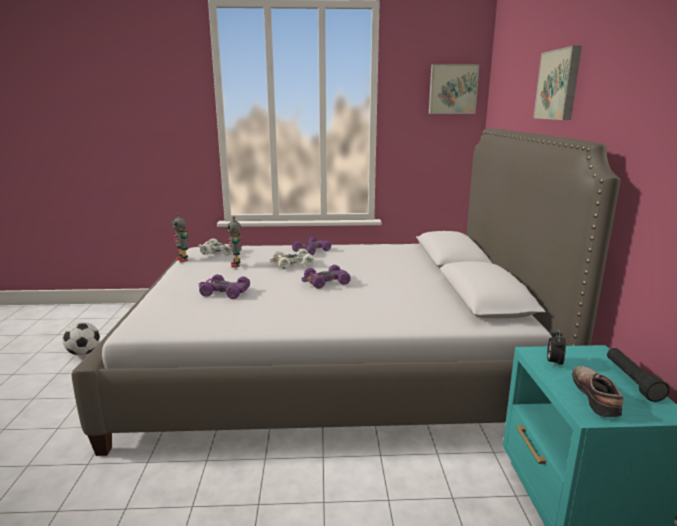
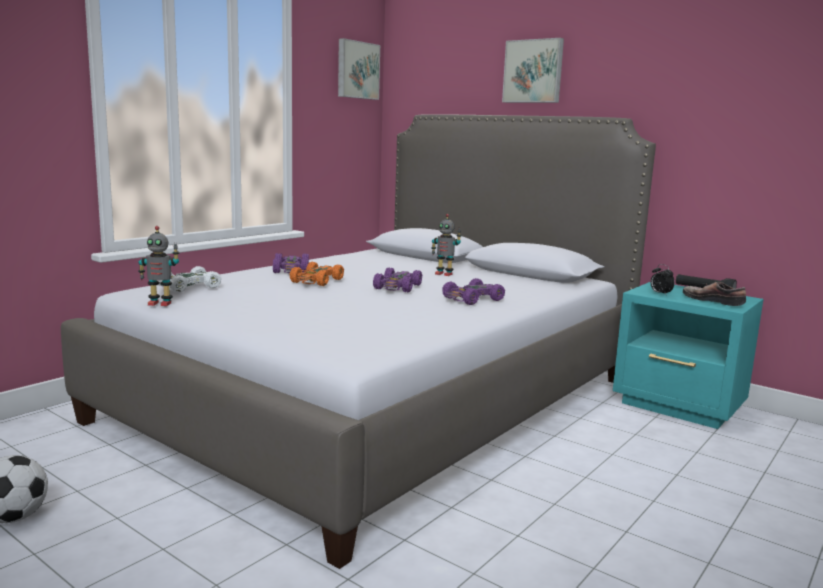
camera: 50 degrees left, 5 degrees down
purple toy car [198,274,250,299] -> purple toy car moved to [442,278,505,305]
toy robot [227,217,242,267] -> toy robot moved to [431,214,462,276]
white toy car [270,249,314,269] -> orange toy car [290,262,344,286]

